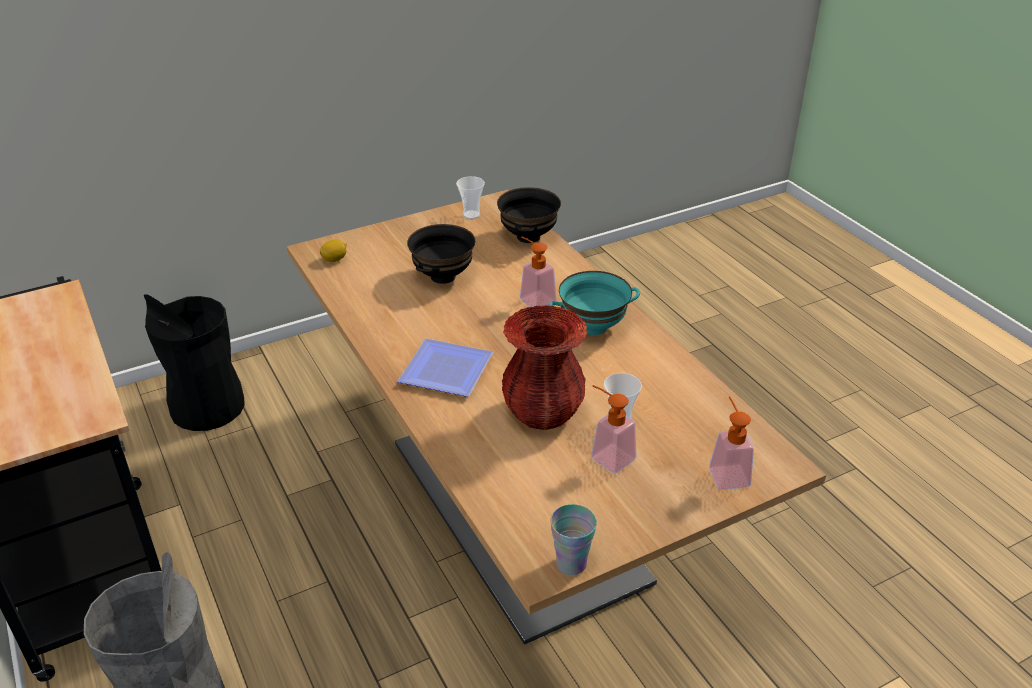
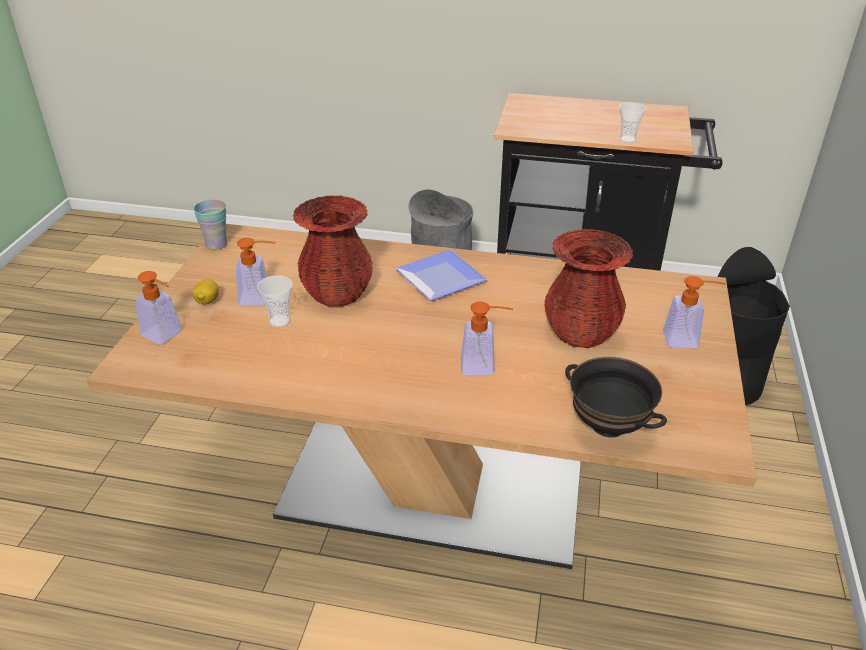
camera: 130 degrees right, 0 degrees up
lemon [320,239,347,262] -> lemon moved to [193,279,219,305]
black bowl [407,224,475,284] -> red vase [544,229,633,348]
cup [456,176,485,219] -> cup moved to [619,102,646,143]
turquoise bowl [549,271,640,335] -> none
none -> soap dispenser [663,276,726,348]

